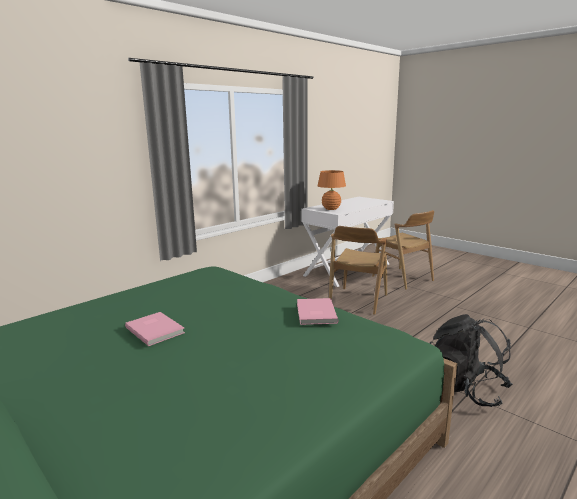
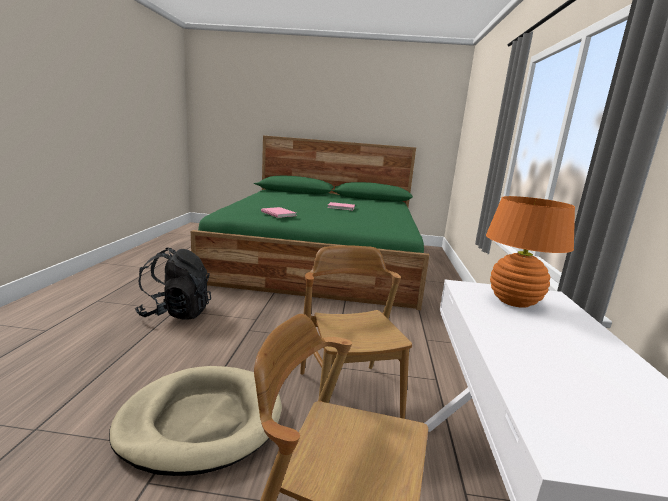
camera: 140 degrees right, 0 degrees up
none -> beige dog bed [109,366,282,476]

